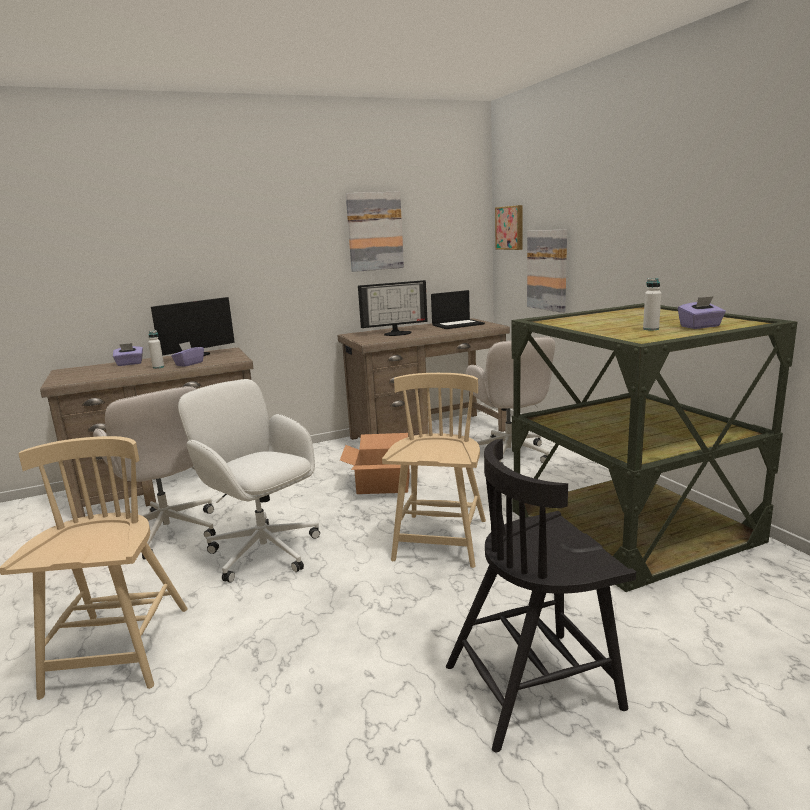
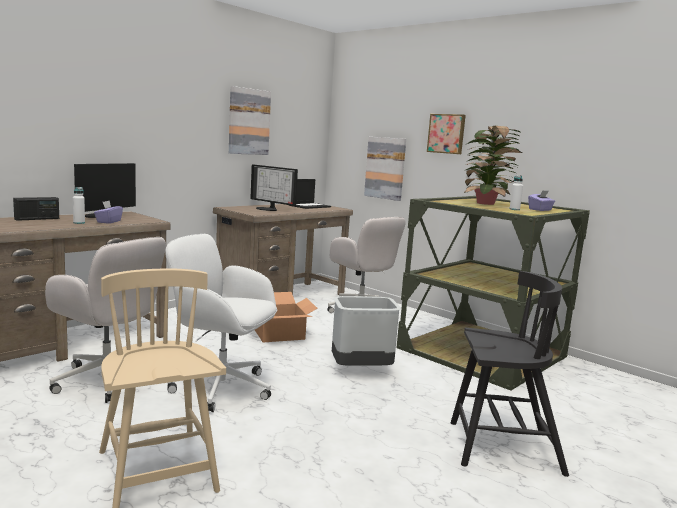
camera: 25 degrees left, 5 degrees down
purple tissue box [113,343,143,366] -> radio [13,197,59,221]
monitor [358,280,428,336] -> monitor turned 75 degrees clockwise [250,164,298,211]
beige chair [382,373,486,568] -> grey trash can [332,296,401,366]
black chair [446,439,636,752] -> black chair turned 135 degrees counterclockwise [451,271,569,477]
picture [495,205,523,250] -> picture moved to [427,114,466,154]
none -> potted plant [464,126,523,205]

